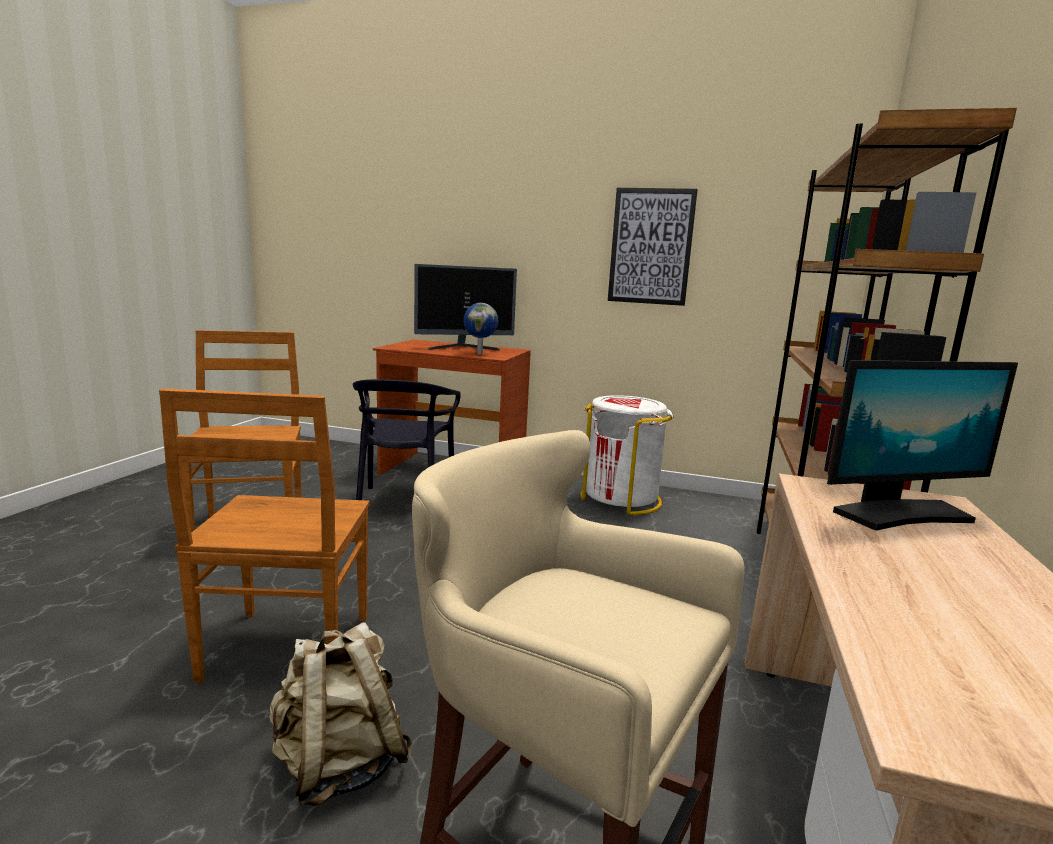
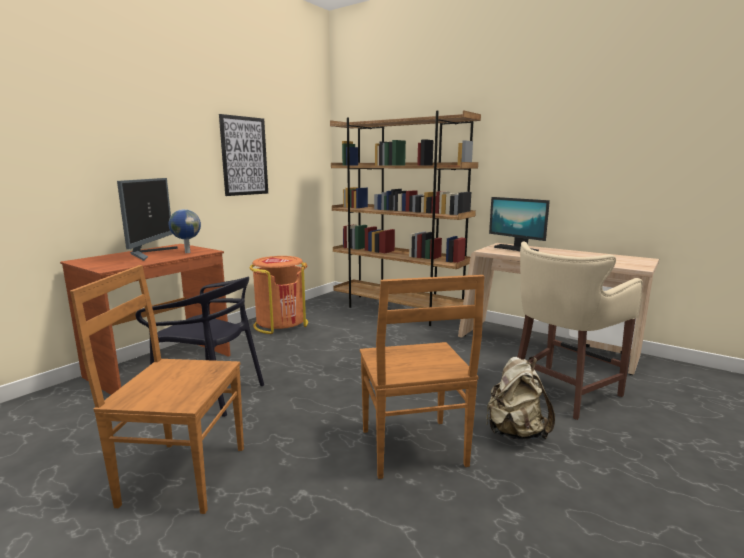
camera: 70 degrees left, 0 degrees up
brown chair [159,388,370,683] -> brown chair turned 60 degrees clockwise [360,275,485,479]
white trash can [581,395,674,515] -> orange trash can [250,256,308,334]
monitor [827,360,1018,531] -> monitor turned 135 degrees clockwise [489,197,550,251]

